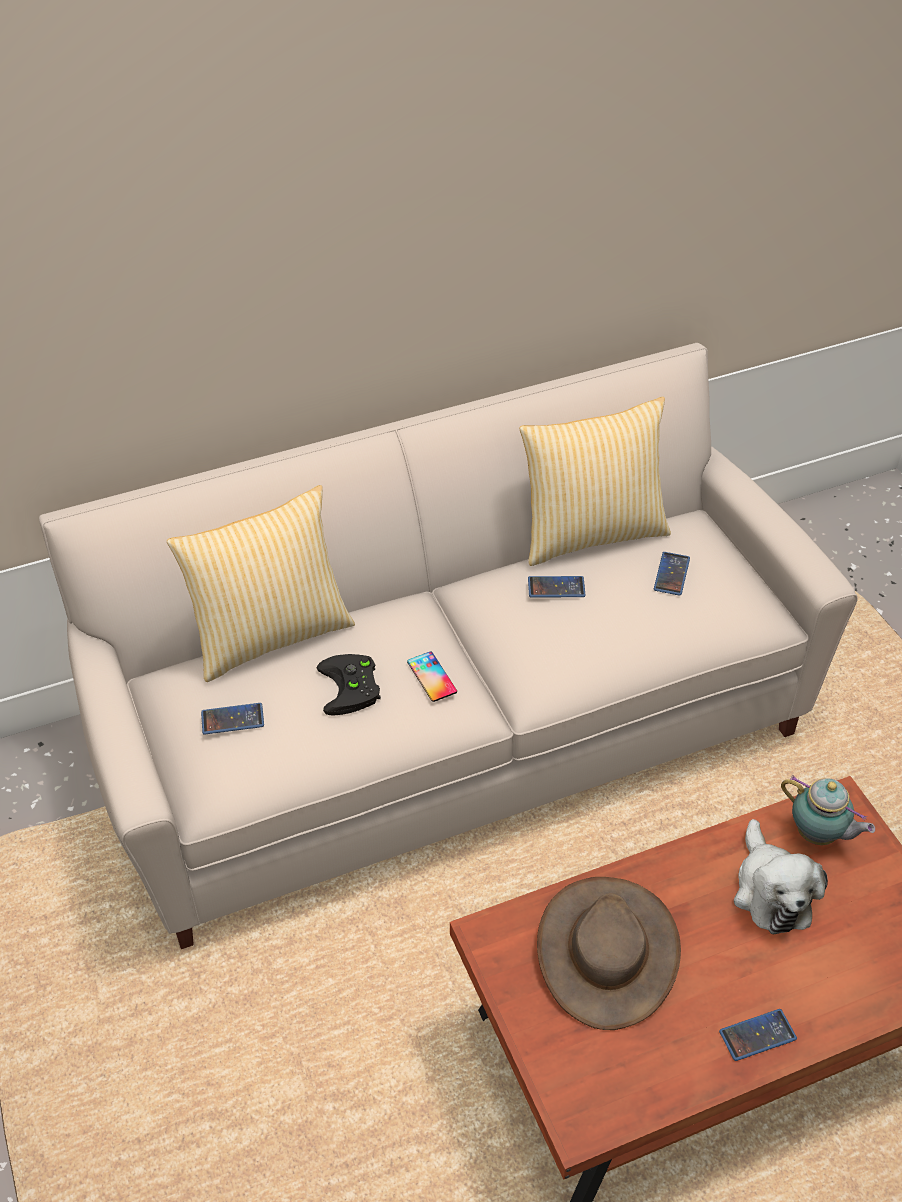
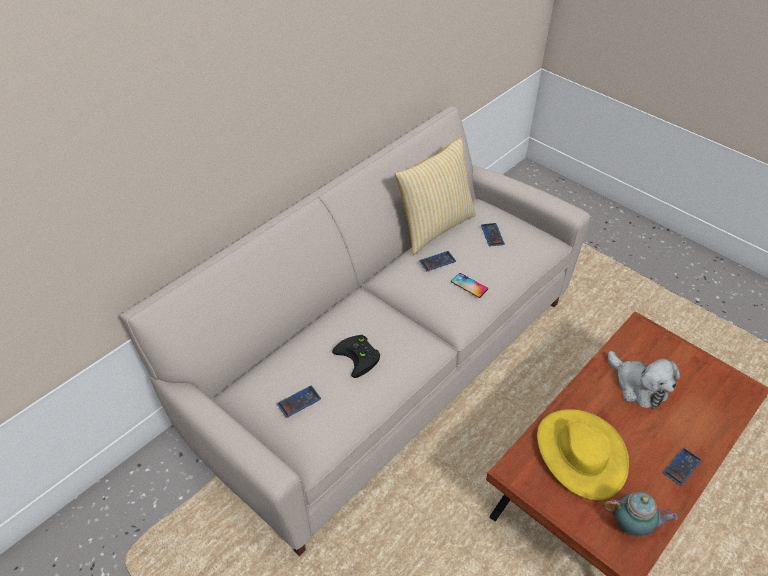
camera: 25 degrees left, 0 degrees up
pillow [167,485,355,682] -> none
phone [407,651,457,702] -> phone moved to [451,273,488,298]
brown hat [537,877,681,1030] -> yellow hat [537,409,629,500]
teapot [781,775,875,845] -> teapot moved to [603,492,678,536]

